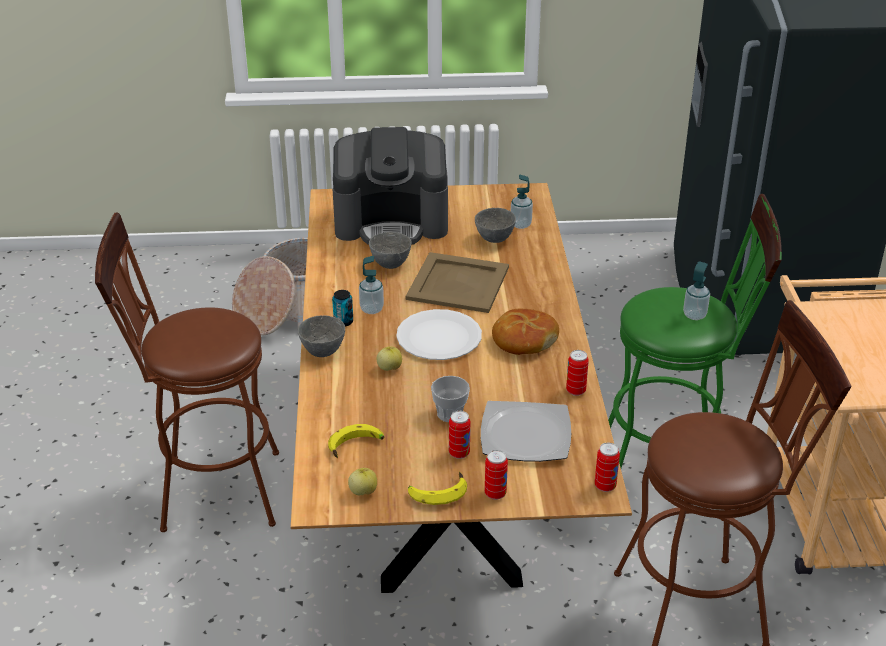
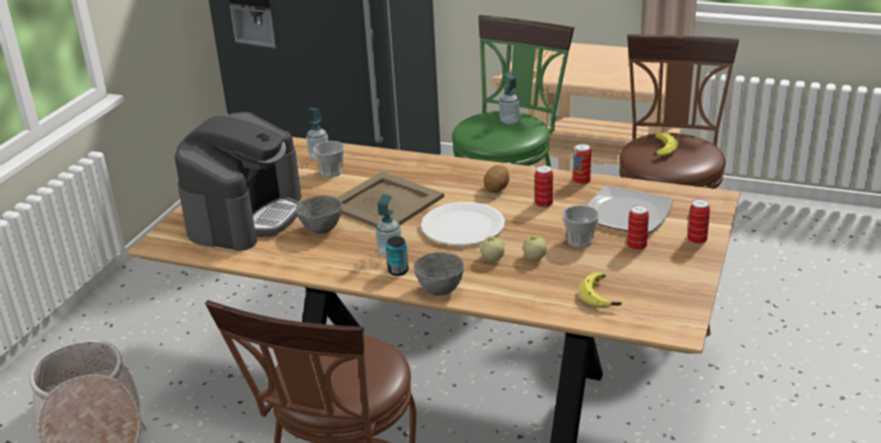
camera: 65 degrees left, 5 degrees down
apple [348,468,377,495] -> apple moved to [523,235,547,260]
banana [408,471,467,505] -> banana moved to [647,133,678,156]
grey bowl [475,208,516,243] -> cup [313,141,345,177]
bread [492,308,559,355] -> potato [484,165,510,193]
can [595,443,620,492] -> can moved to [535,165,553,208]

